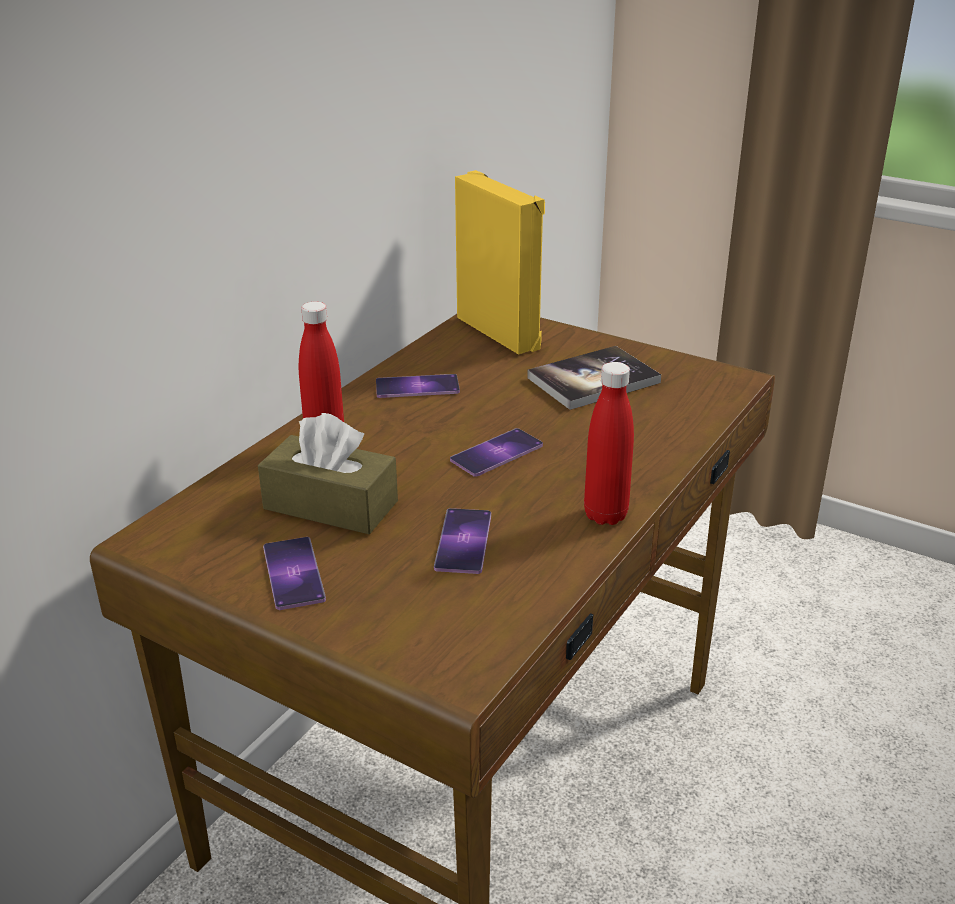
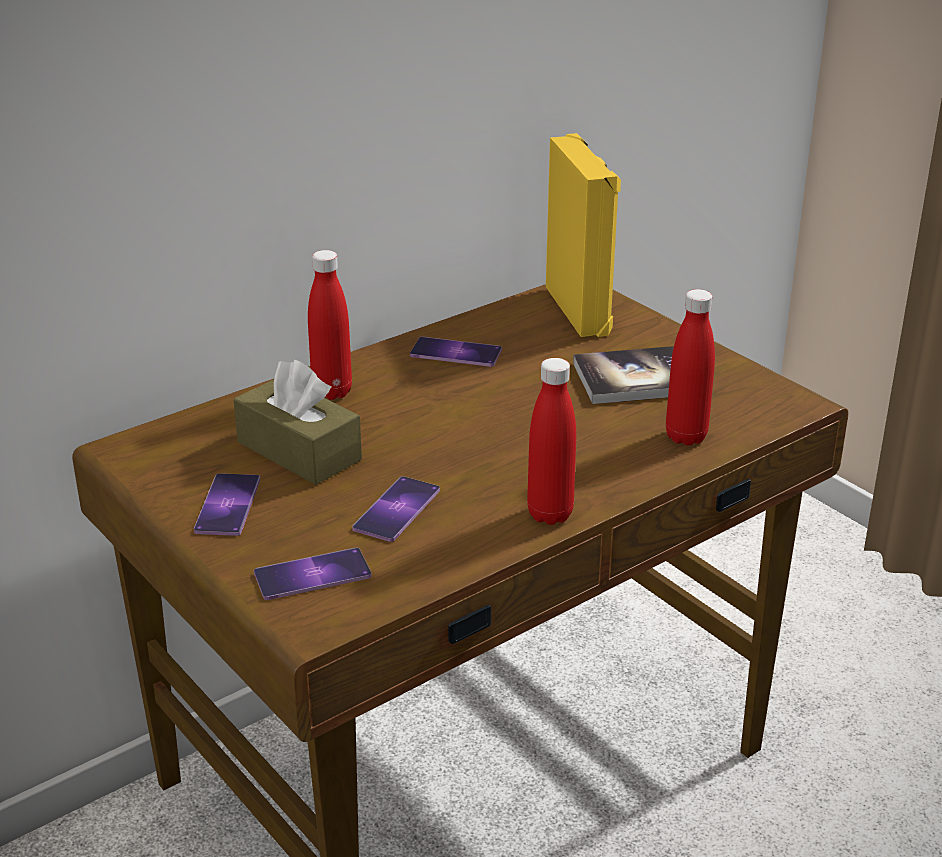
camera: 20 degrees right, 0 degrees up
phone [450,428,543,477] -> phone moved to [254,548,372,600]
none -> red bottle [666,289,715,446]

